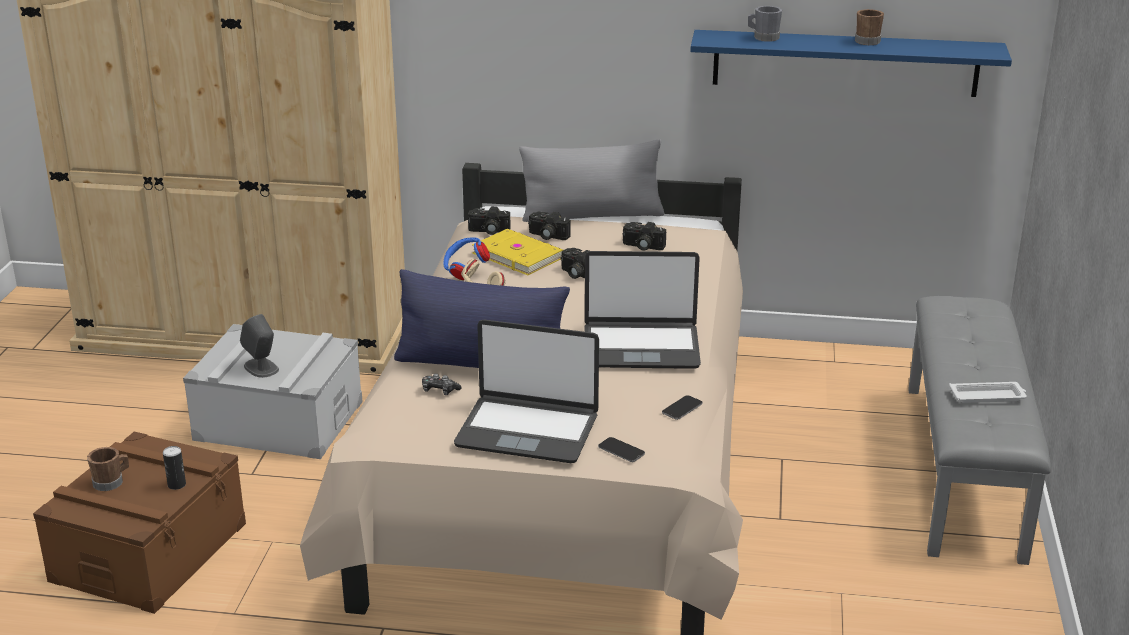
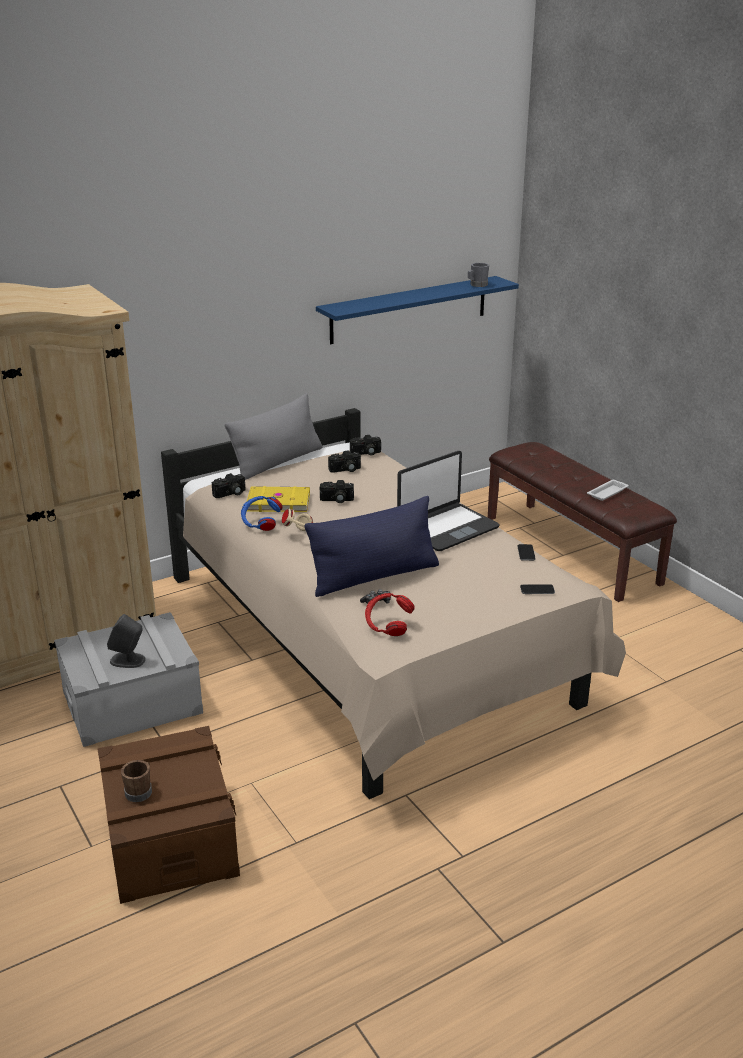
camera: 40 degrees left, 0 degrees up
can [163,446,186,490] -> none
laptop [454,320,599,463] -> none
camera [528,211,571,240] -> camera moved to [350,435,381,455]
grey mug [748,6,782,42] -> grey mug moved to [468,263,489,287]
brown mug [855,9,884,45] -> none
grey bench [908,296,1051,565] -> brown bench [488,442,677,602]
none -> red headphones [365,593,415,636]

